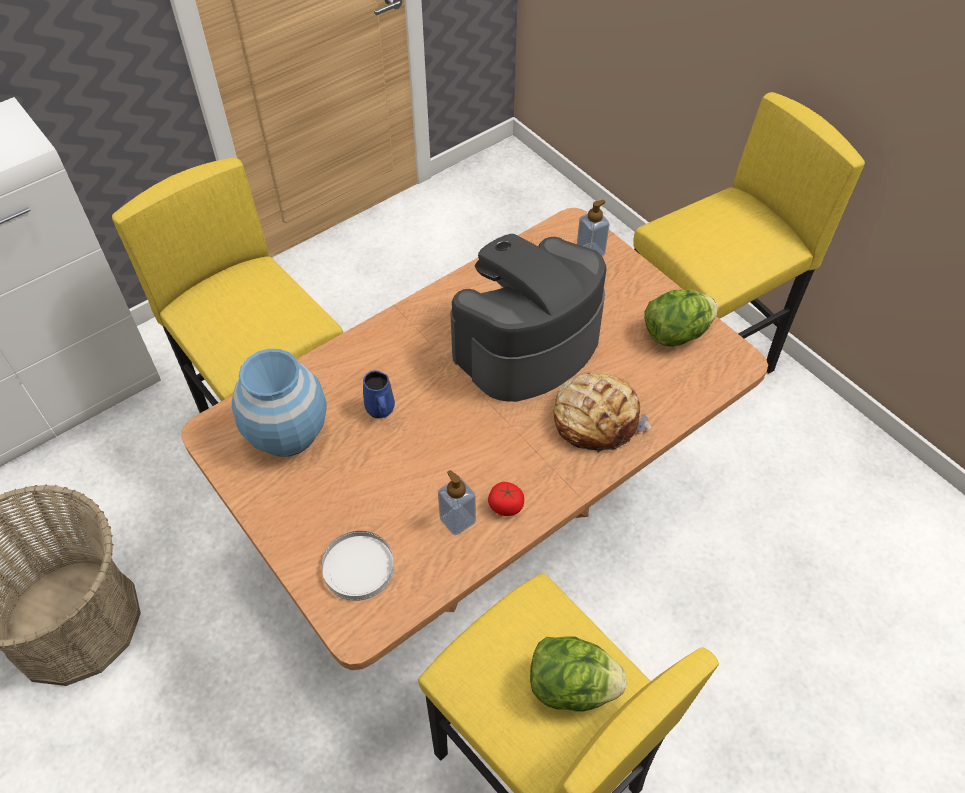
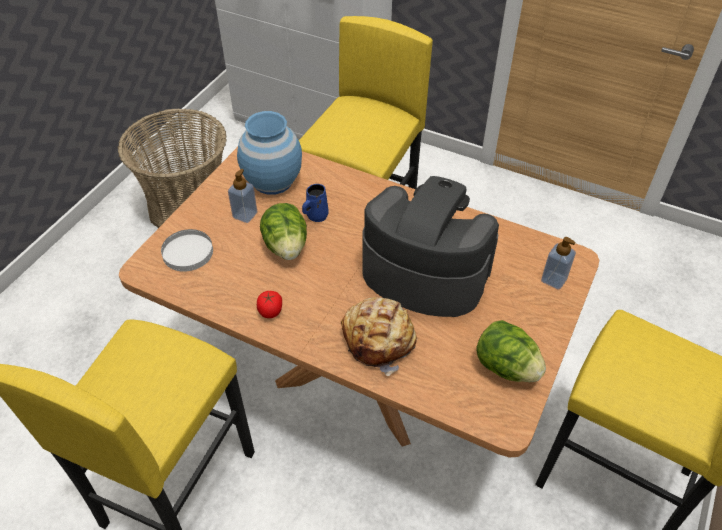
camera: 65 degrees right, 5 degrees down
soap dispenser [438,470,476,535] -> soap dispenser moved to [228,169,257,223]
lettuce [530,636,627,711] -> lettuce moved to [260,203,307,260]

